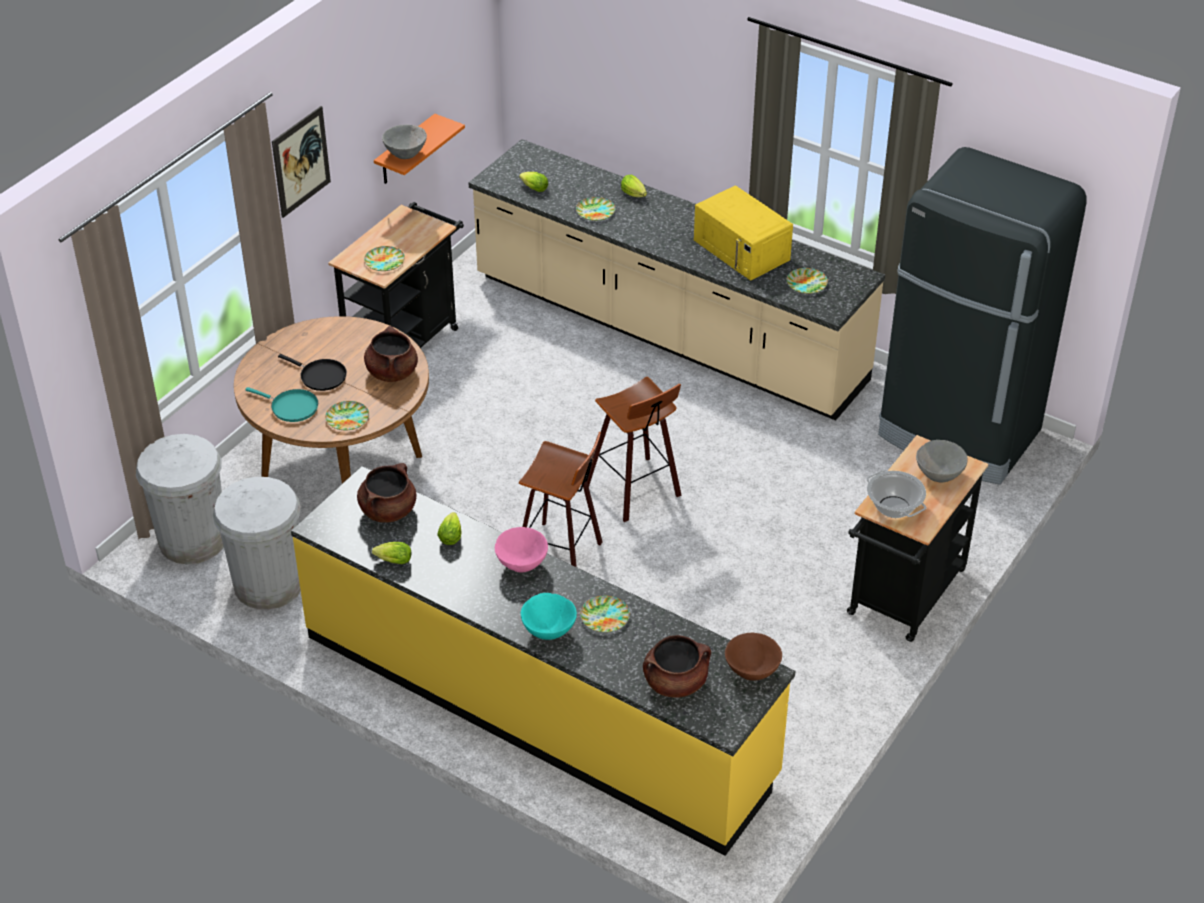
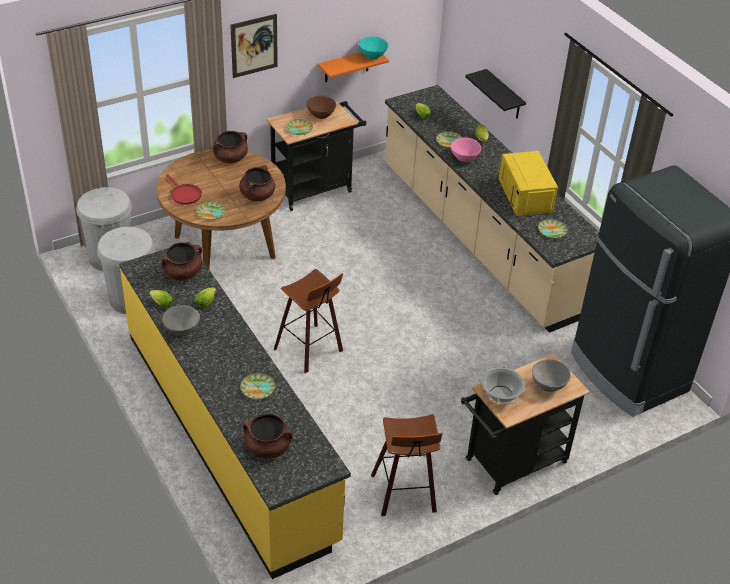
camera: 25 degrees right, 0 degrees up
turquoise frying pan [245,387,318,422] -> red frying pan [166,174,202,204]
black frying pan [278,354,347,391] -> none
grey bowl [382,125,427,159] -> grey bowl moved to [162,305,200,336]
pink bowl [495,527,548,572] -> pink bowl moved to [451,137,481,162]
turquoise bowl [521,593,577,640] -> turquoise bowl moved to [359,36,388,59]
stool [587,377,682,522] -> stool moved to [371,414,442,516]
brown bowl [725,633,782,681] -> brown bowl moved to [306,96,336,119]
none -> brown cooking pot [213,131,248,163]
none -> black shelf [465,69,526,119]

